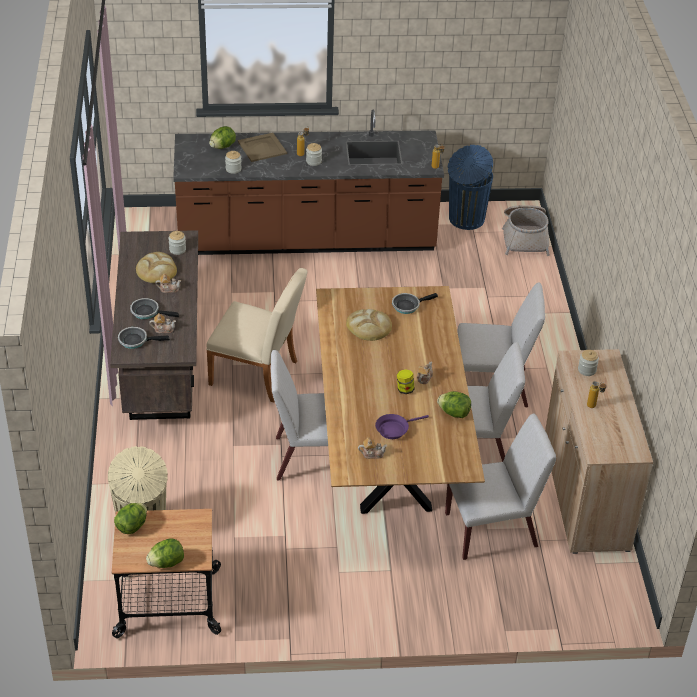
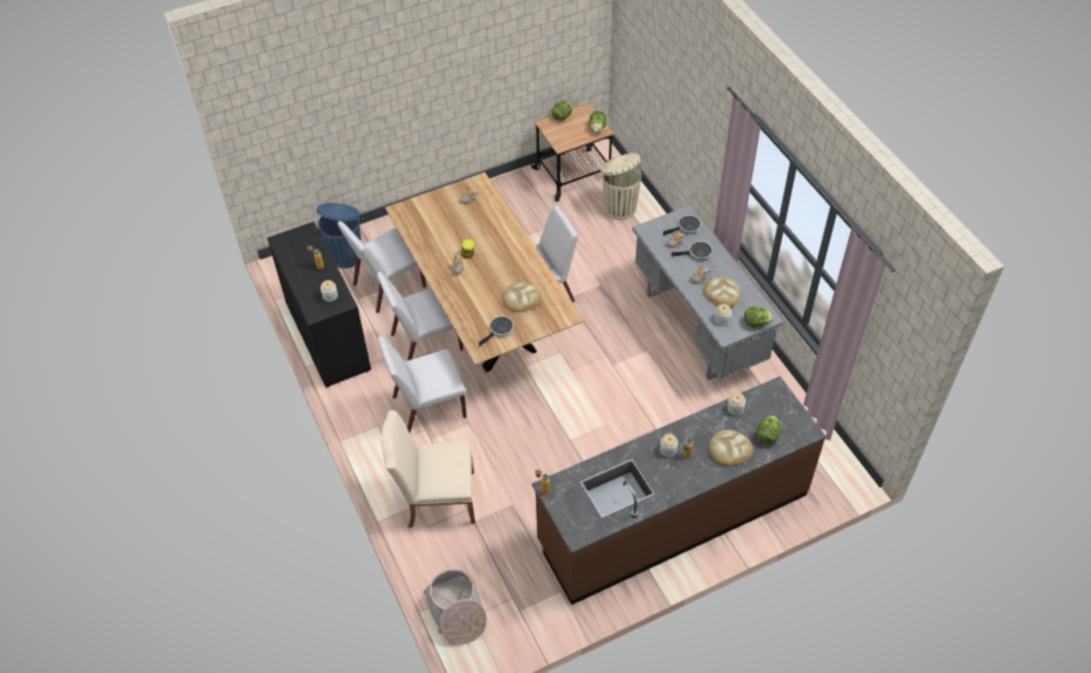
camera: 160 degrees right, 10 degrees up
brown desk [110,230,198,420] -> grey desk [632,205,784,380]
beige chair [206,268,307,402] -> beige chair moved to [381,410,475,528]
beige tray [238,133,287,162] -> bread [708,430,753,466]
purple frying pan [375,414,429,439] -> none
lettuce [437,391,471,418] -> lettuce moved to [745,306,773,327]
blue trash can [448,145,493,230] -> blue trash can moved to [317,203,361,268]
beige cabinet [545,349,653,554] -> black cabinet [267,222,371,388]

